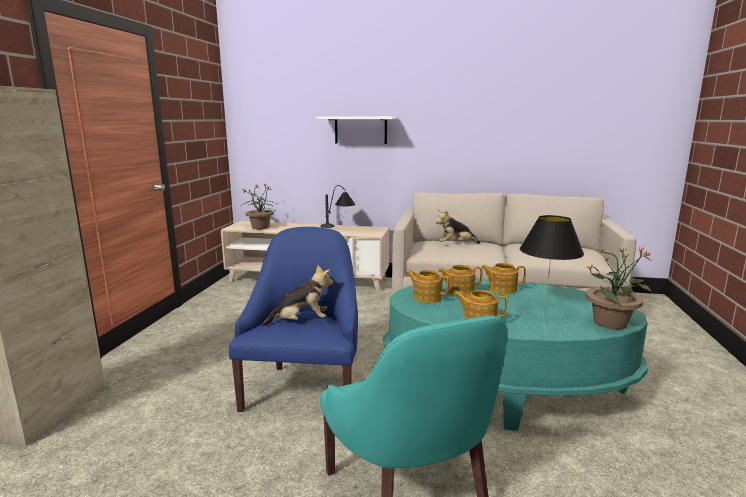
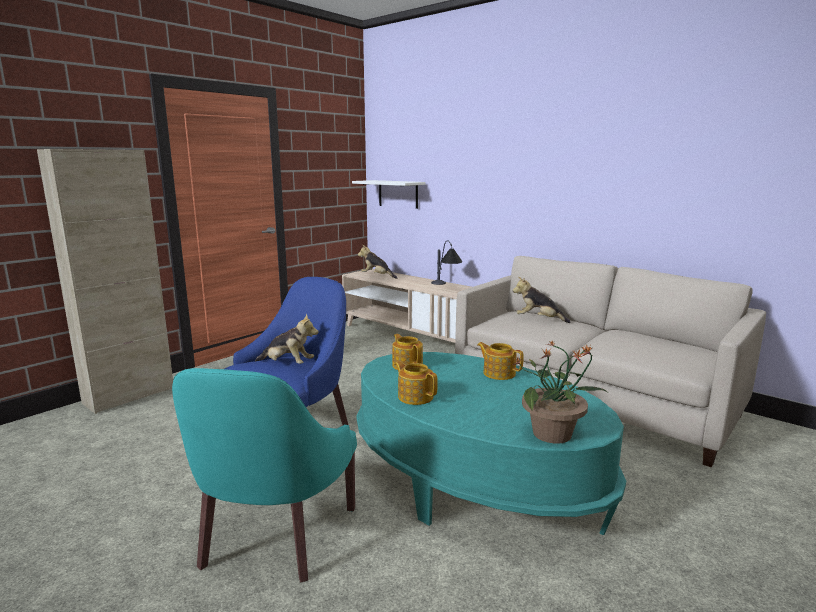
camera: 30 degrees right, 0 degrees up
potted plant [241,184,275,229] -> plush toy [358,245,397,279]
white shelf [316,116,397,144] -> white shelf moved to [352,180,426,209]
teapot [438,265,483,296] -> none
black table lamp [520,215,584,310] -> none

